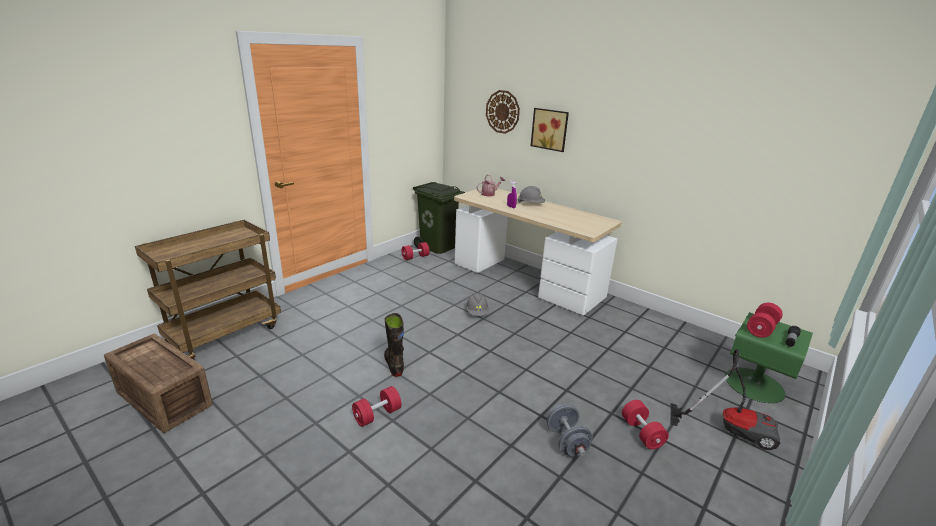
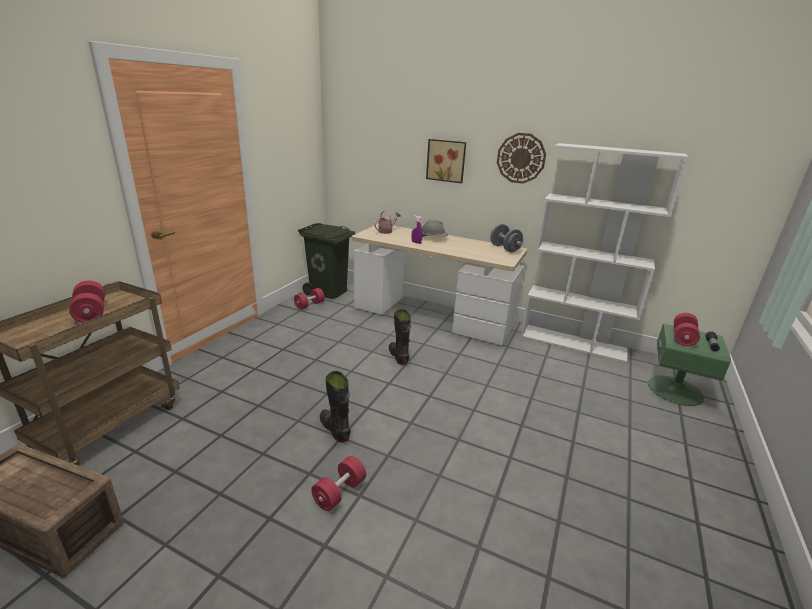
camera: 15 degrees left, 0 degrees up
grey hard hat [466,293,488,316] -> black boot [389,309,411,365]
wall clock [486,90,520,134] -> wall clock moved to [497,133,546,184]
grey dumbbell [547,404,593,456] -> grey dumbbell moved to [490,224,523,252]
red dumbbell [622,400,669,449] -> red dumbbell moved to [69,281,105,323]
vacuum cleaner [670,349,780,450] -> none
none -> white bookcase [520,143,689,363]

